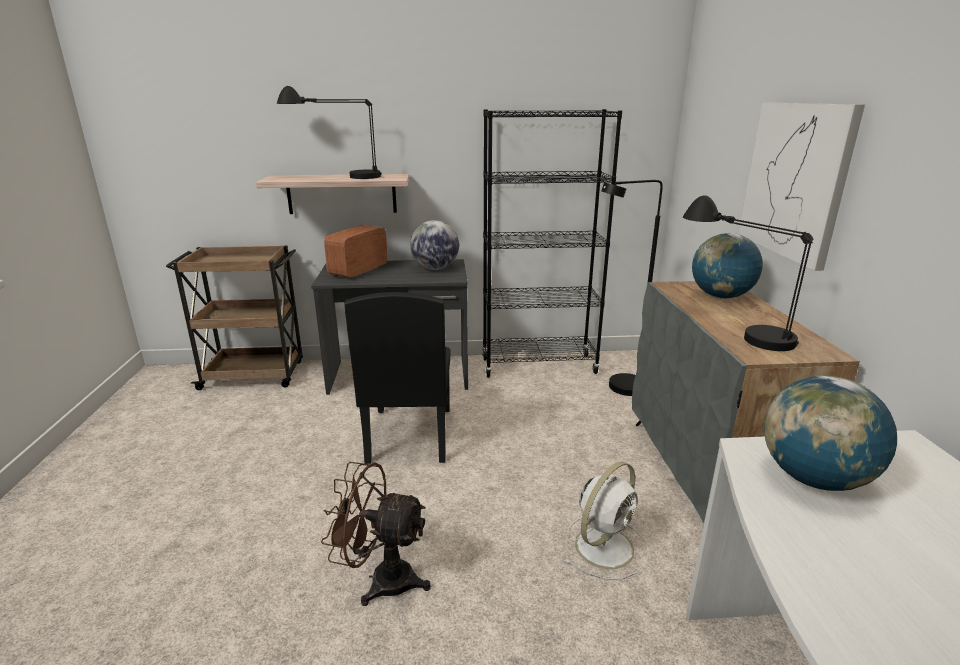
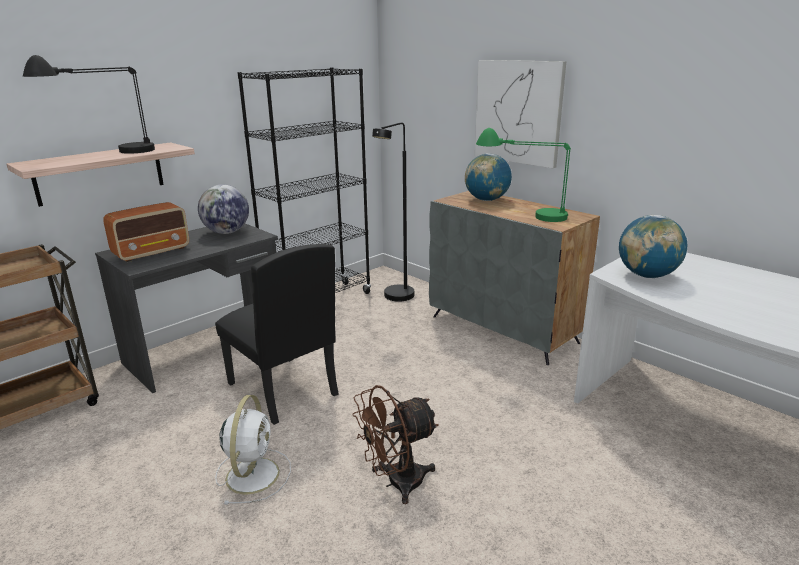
camera: 40 degrees left, 0 degrees up
radio [324,225,388,279] -> radio turned 120 degrees counterclockwise [103,202,189,262]
white fan [564,462,649,580] -> white fan moved to [215,395,291,505]
black table lamp [683,195,813,351] -> green table lamp [476,128,571,222]

